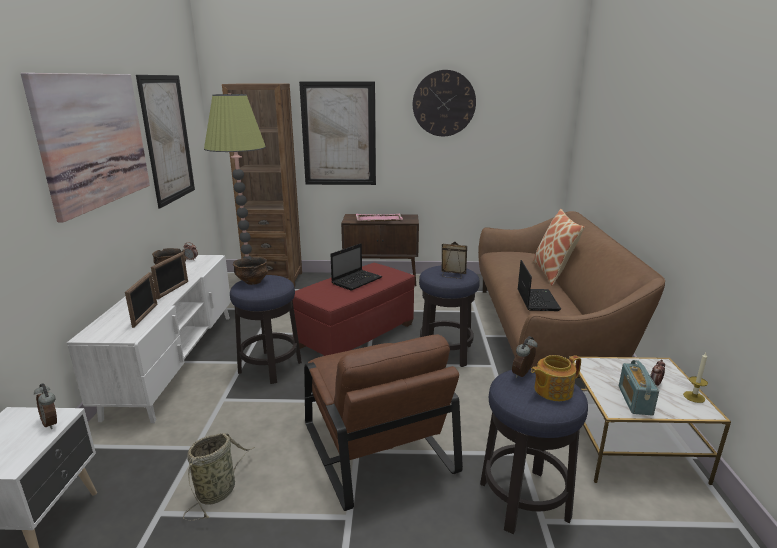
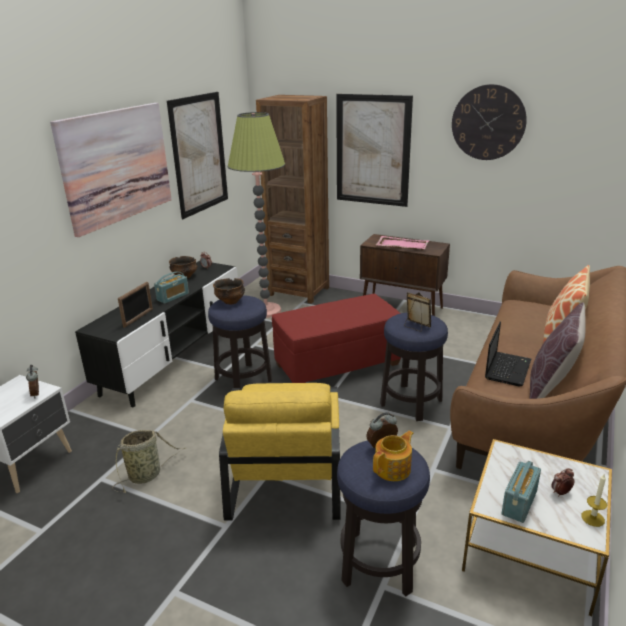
camera: 25 degrees right, 5 degrees up
white tv stand [67,255,231,423] -> black tv stand [75,261,238,408]
picture frame [151,252,188,299] -> radio [154,272,189,304]
brown armchair [304,335,463,511] -> yellow armchair [219,383,341,521]
laptop [330,243,382,291] -> none
teapot [531,355,581,401] -> teapot turned 135 degrees clockwise [373,431,414,481]
none -> brown pillow [529,302,586,399]

